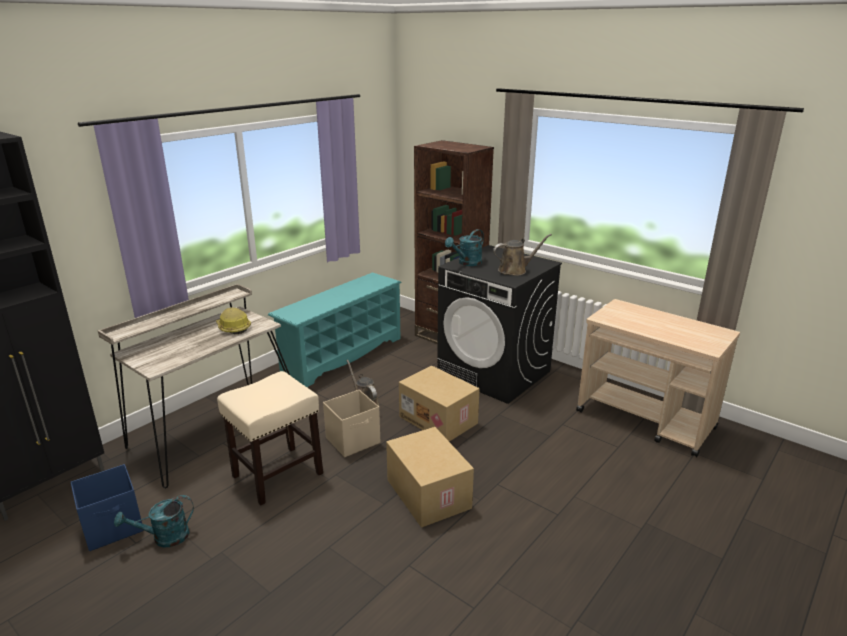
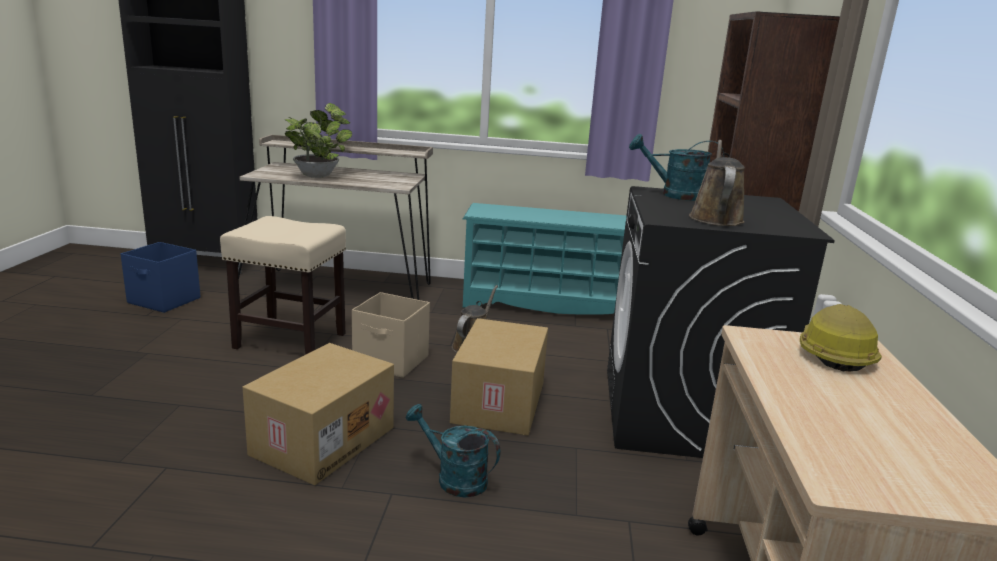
camera: 55 degrees right, 5 degrees down
turquoise watering can [114,495,194,547] -> turquoise watering can moved to [406,404,500,498]
hard hat [216,307,251,334] -> hard hat moved to [800,304,882,372]
brown watering can [493,234,552,276] -> brown watering can turned 120 degrees counterclockwise [689,140,745,226]
none -> potted plant [284,103,352,178]

